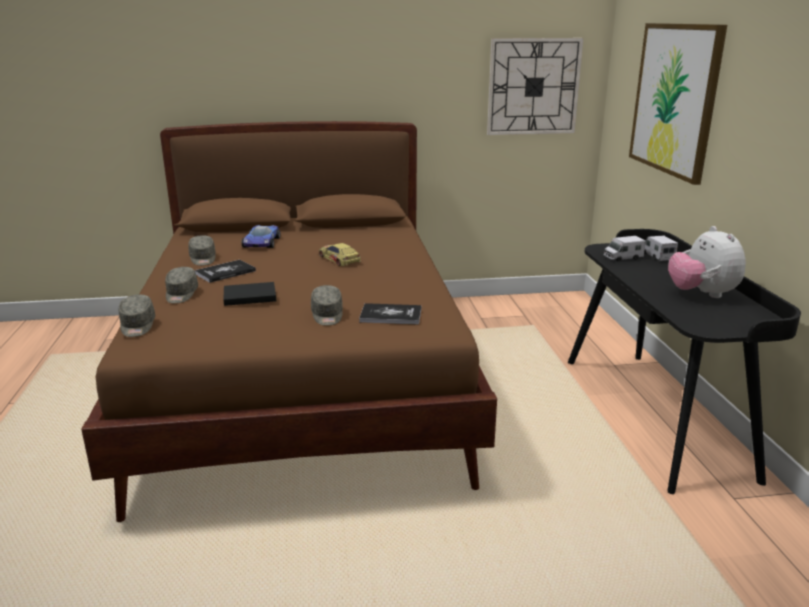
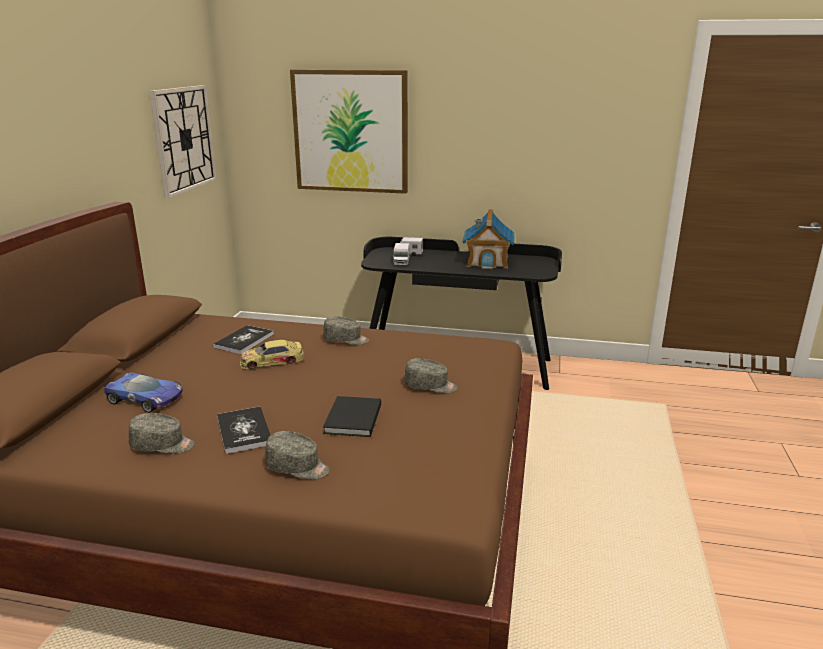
camera: 70 degrees left, 0 degrees up
grey cap [119,294,155,337] -> grey cap moved to [323,316,369,345]
book [359,303,421,325] -> book moved to [213,325,274,354]
plush toy [668,226,746,298] -> toy house [462,210,515,269]

